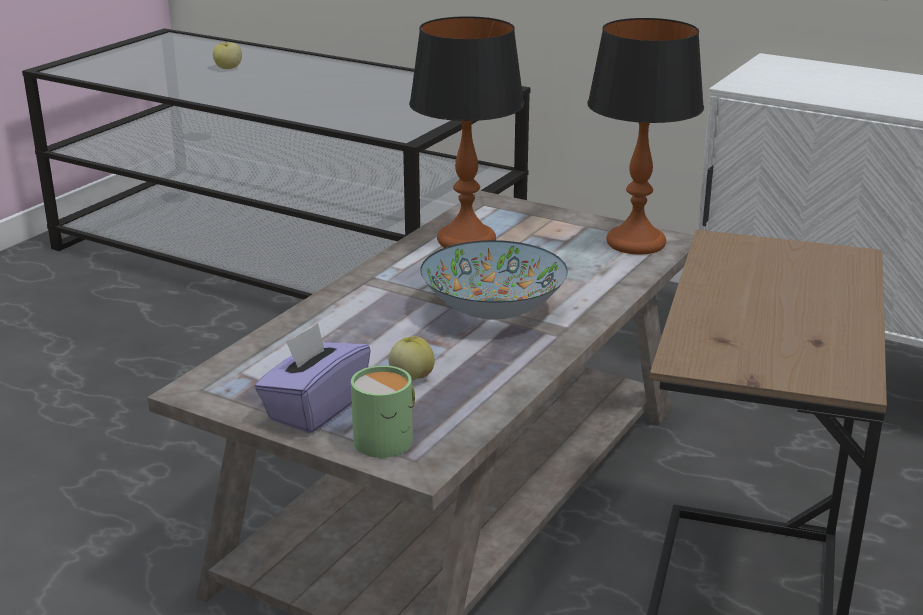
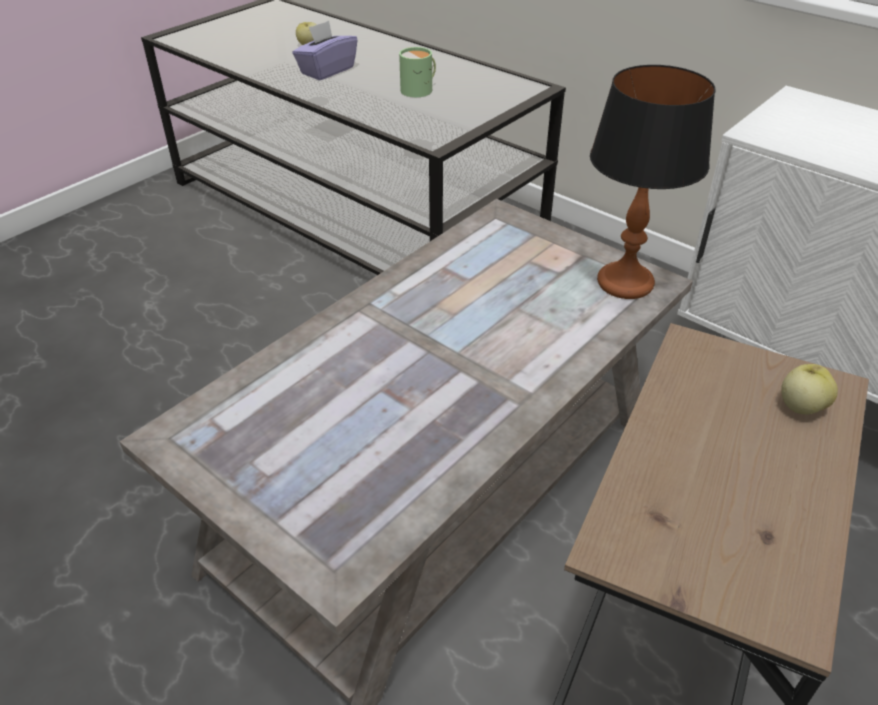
camera: 10 degrees right, 15 degrees up
purple tissue box [254,323,371,434] -> purple tissue box moved to [292,21,357,81]
green mug [351,365,415,458] -> green mug moved to [399,47,436,97]
apple [389,336,435,380] -> apple moved to [781,364,838,414]
table lamp [409,16,524,248] -> none
bowl [420,240,568,320] -> none

